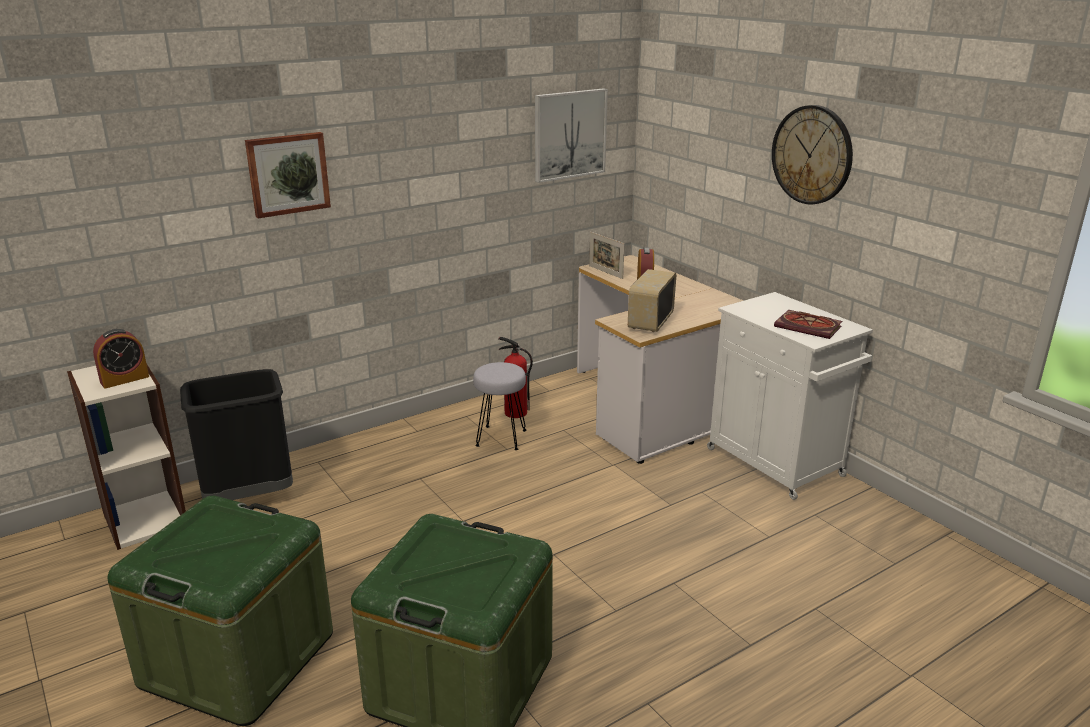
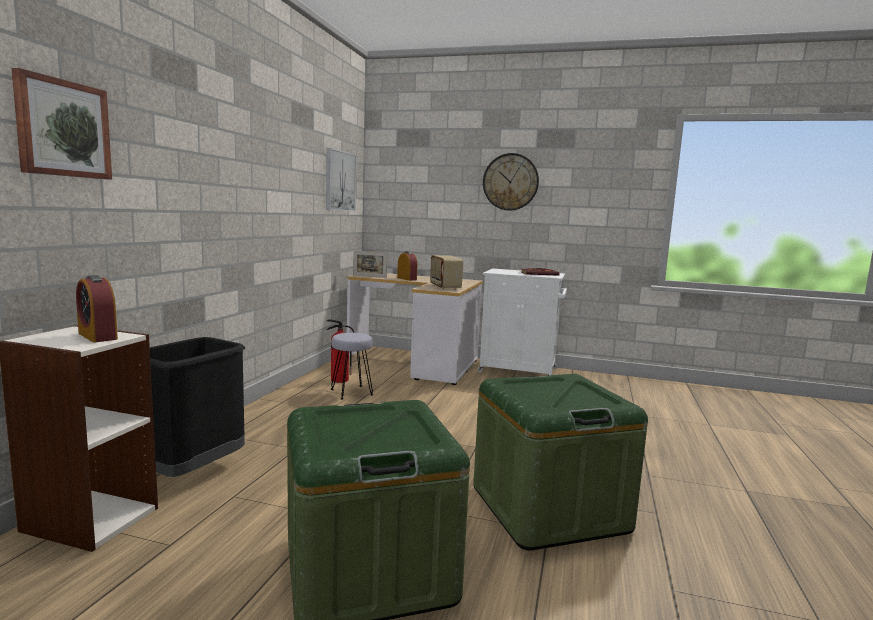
camera: 40 degrees left, 15 degrees down
alarm clock [93,329,149,388] -> alarm clock turned 120 degrees clockwise [76,275,118,343]
picture [245,132,331,218] -> picture moved to [11,68,112,180]

